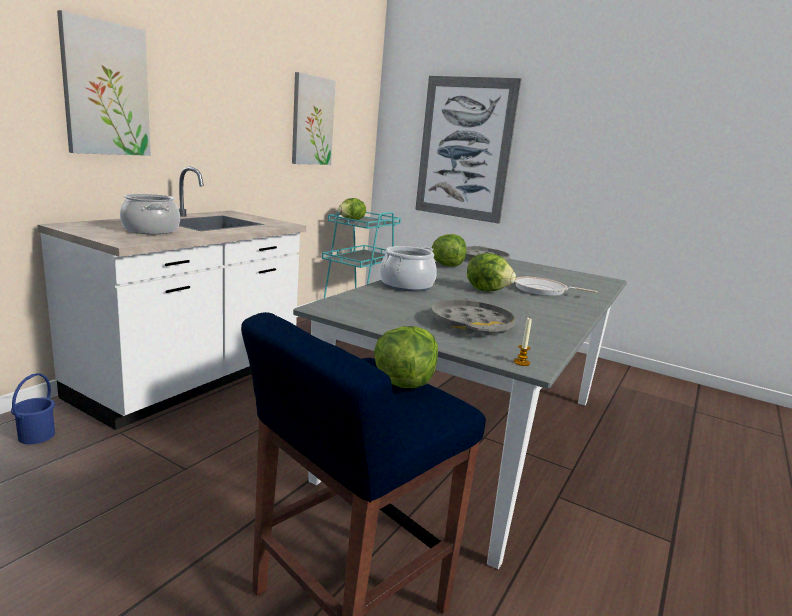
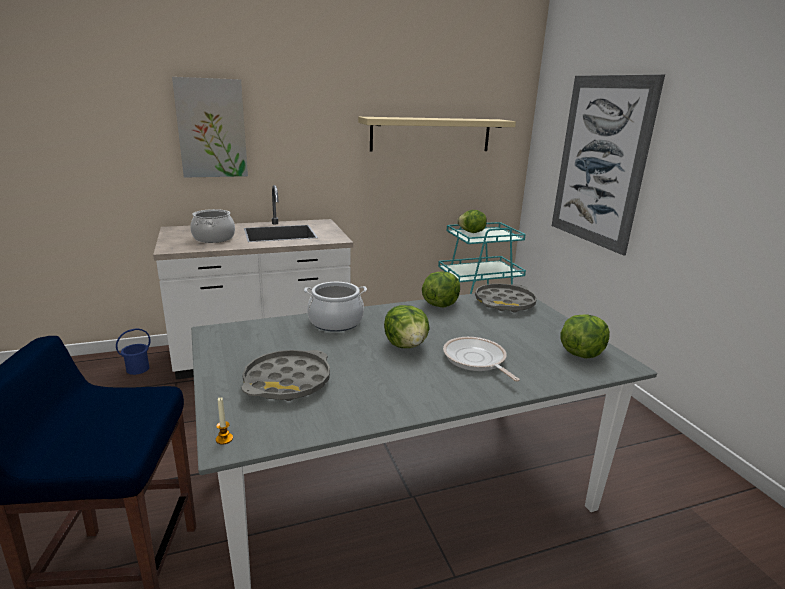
camera: 40 degrees right, 5 degrees up
picture [292,72,336,165] -> beige shelf [358,117,516,152]
lettuce [374,326,438,388] -> lettuce moved to [560,314,610,358]

